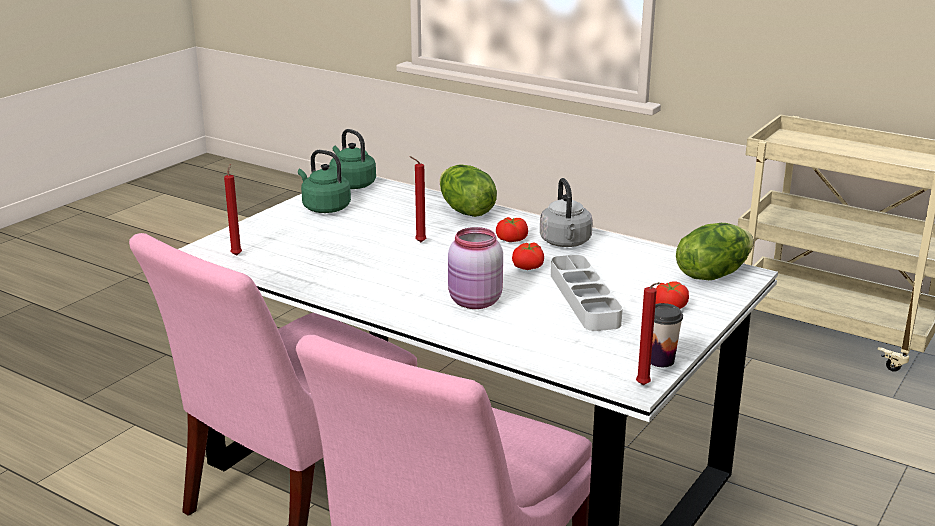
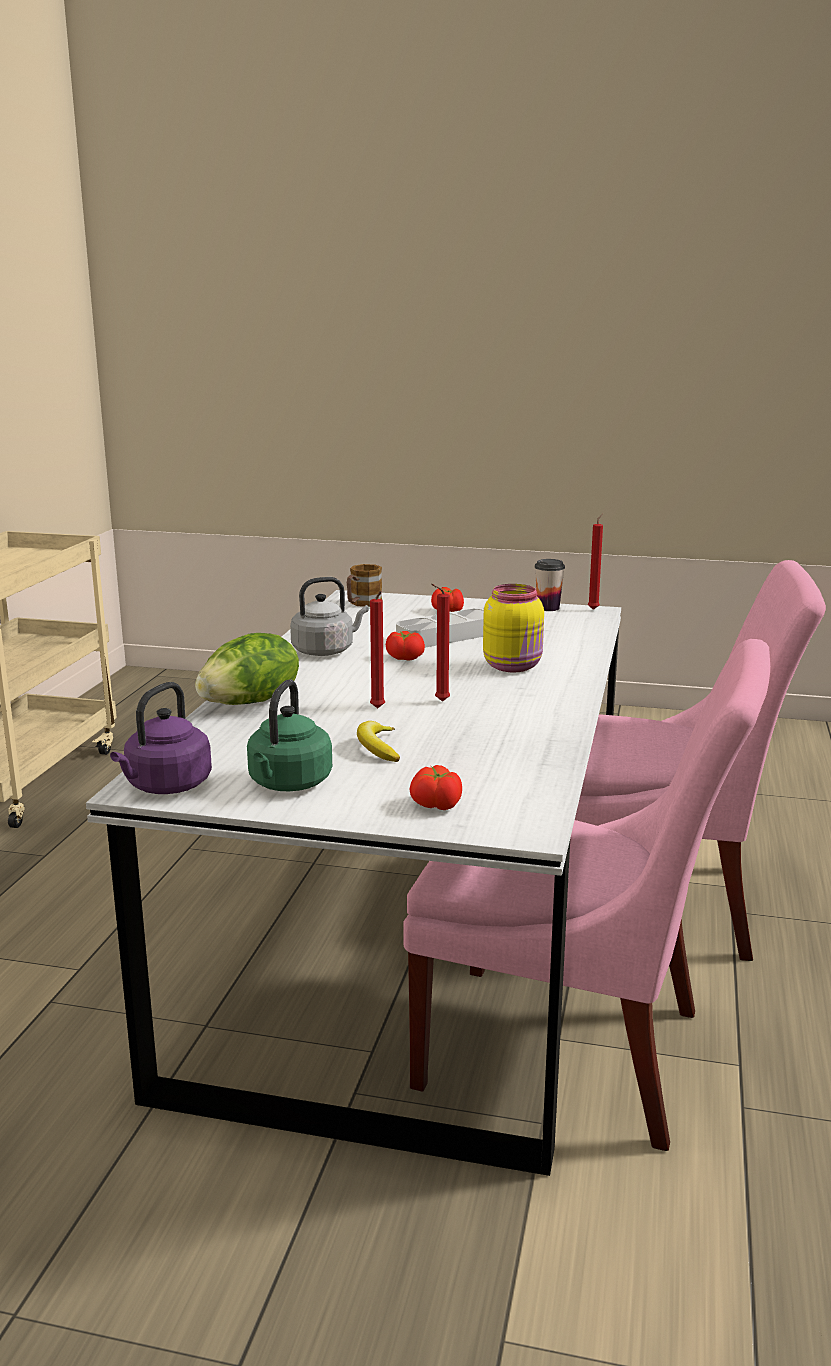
camera: 110 degrees left, 5 degrees down
red candle [224,164,242,256] -> red candle moved to [431,584,450,702]
green kettle [329,129,376,189] -> purple kettle [110,682,212,794]
pink jar [448,227,503,309] -> yellow jar [483,584,544,672]
tomato [496,217,528,242] -> tomato moved to [409,765,462,810]
lettuce [676,223,754,280] -> mug [347,564,382,607]
none -> banana [357,721,400,762]

